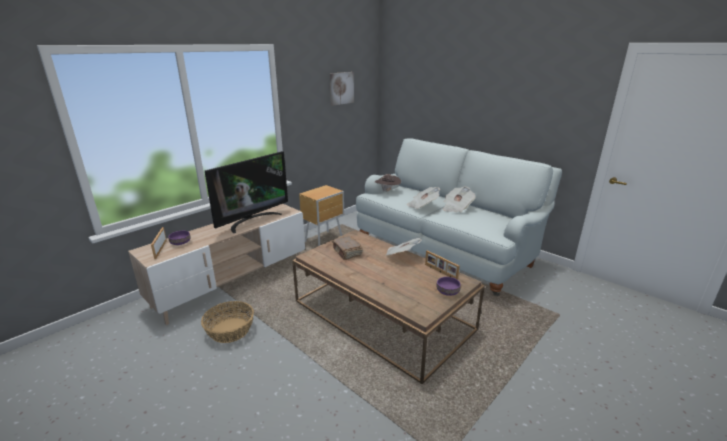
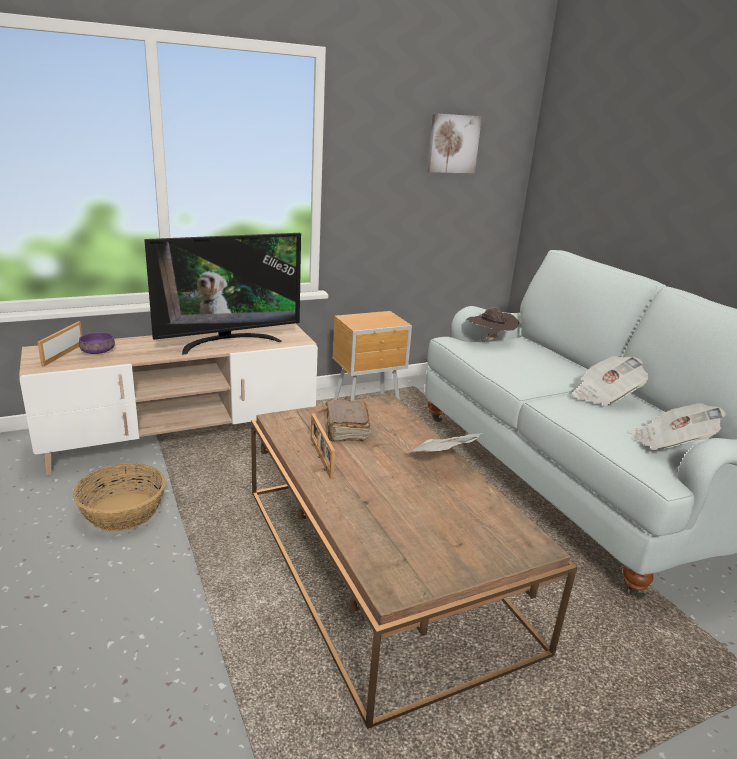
camera: 20 degrees right, 0 degrees up
newspaper [407,187,440,209] -> newspaper moved to [630,403,726,450]
picture frame [425,250,460,280] -> picture frame moved to [311,413,335,479]
purple bowl [436,277,461,296] -> none

